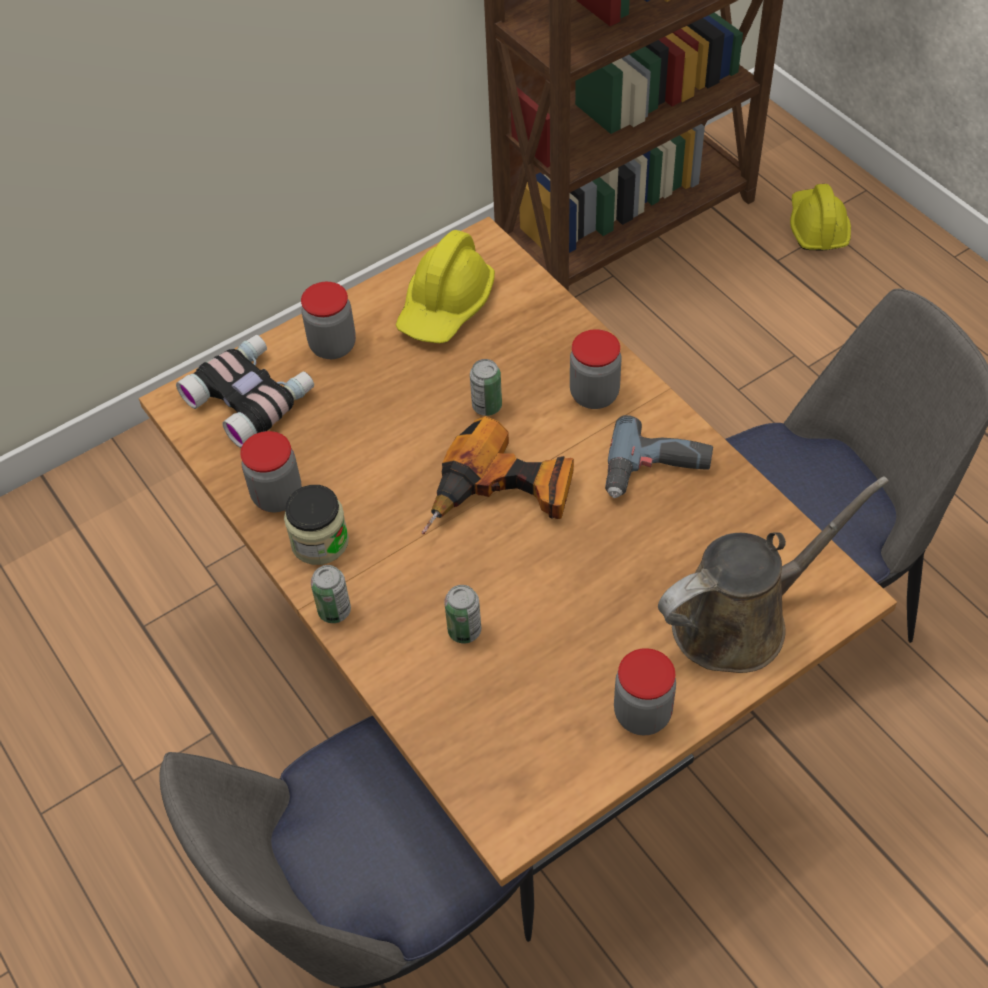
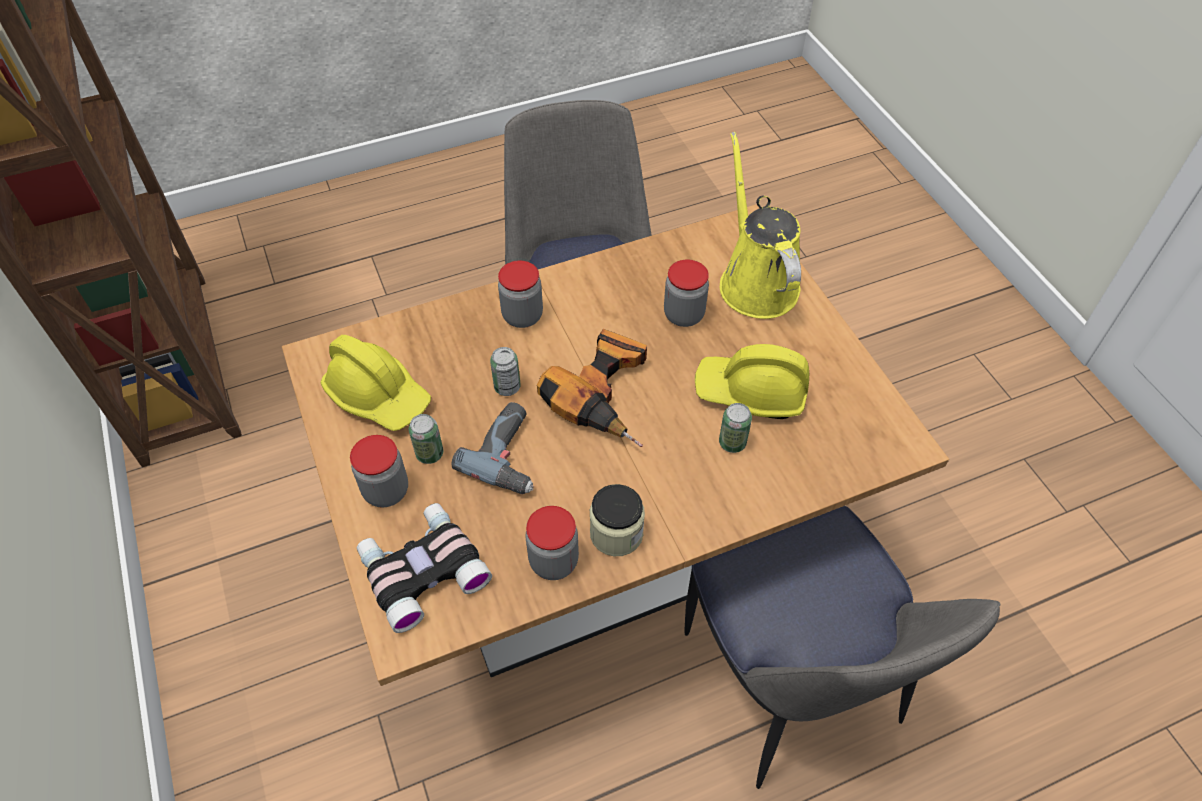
camera: 80 degrees left, 0 degrees up
can [311,565,351,623] -> can moved to [409,414,443,464]
power drill [605,415,713,498] -> power drill moved to [452,402,534,494]
jar [614,648,676,735] -> jar moved to [664,260,709,327]
brown watering can [658,476,889,673] -> yellow watering can [720,132,801,319]
yellow hard hat [790,184,851,250] -> yellow hard hat moved to [695,344,809,419]

